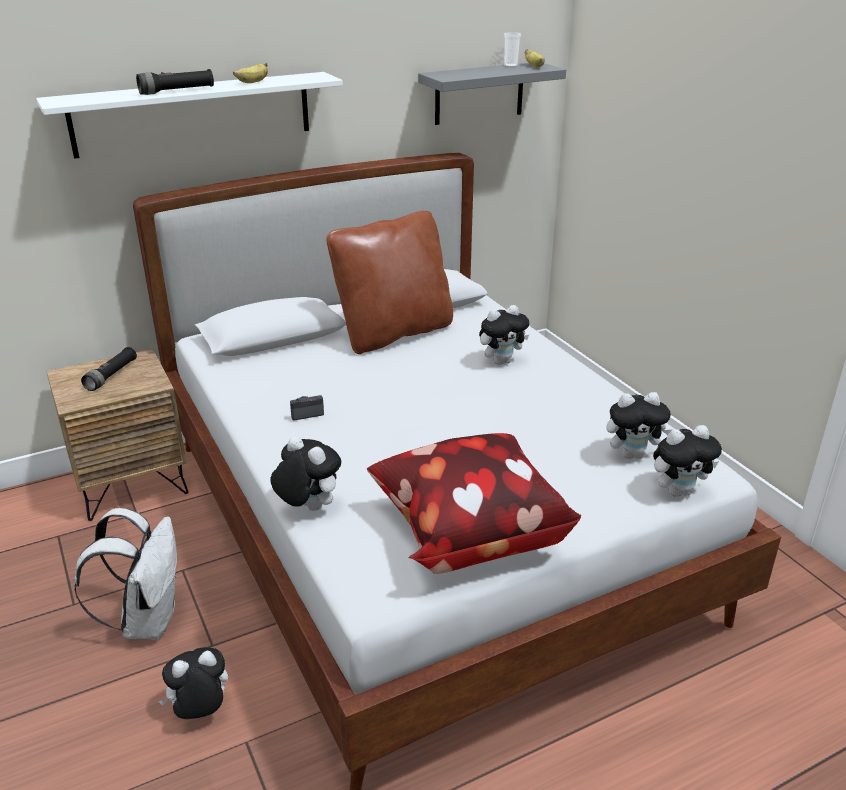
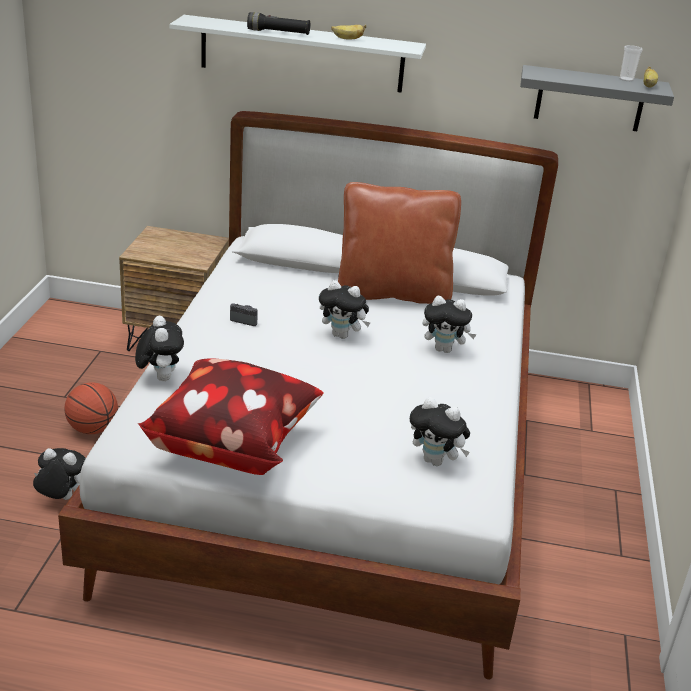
camera: 35 degrees right, 0 degrees up
white backpack [74,508,178,640] -> basketball [64,382,118,434]
black flashlight [81,347,137,391] -> none
plush toy [653,425,722,497] -> plush toy moved to [319,280,370,339]

